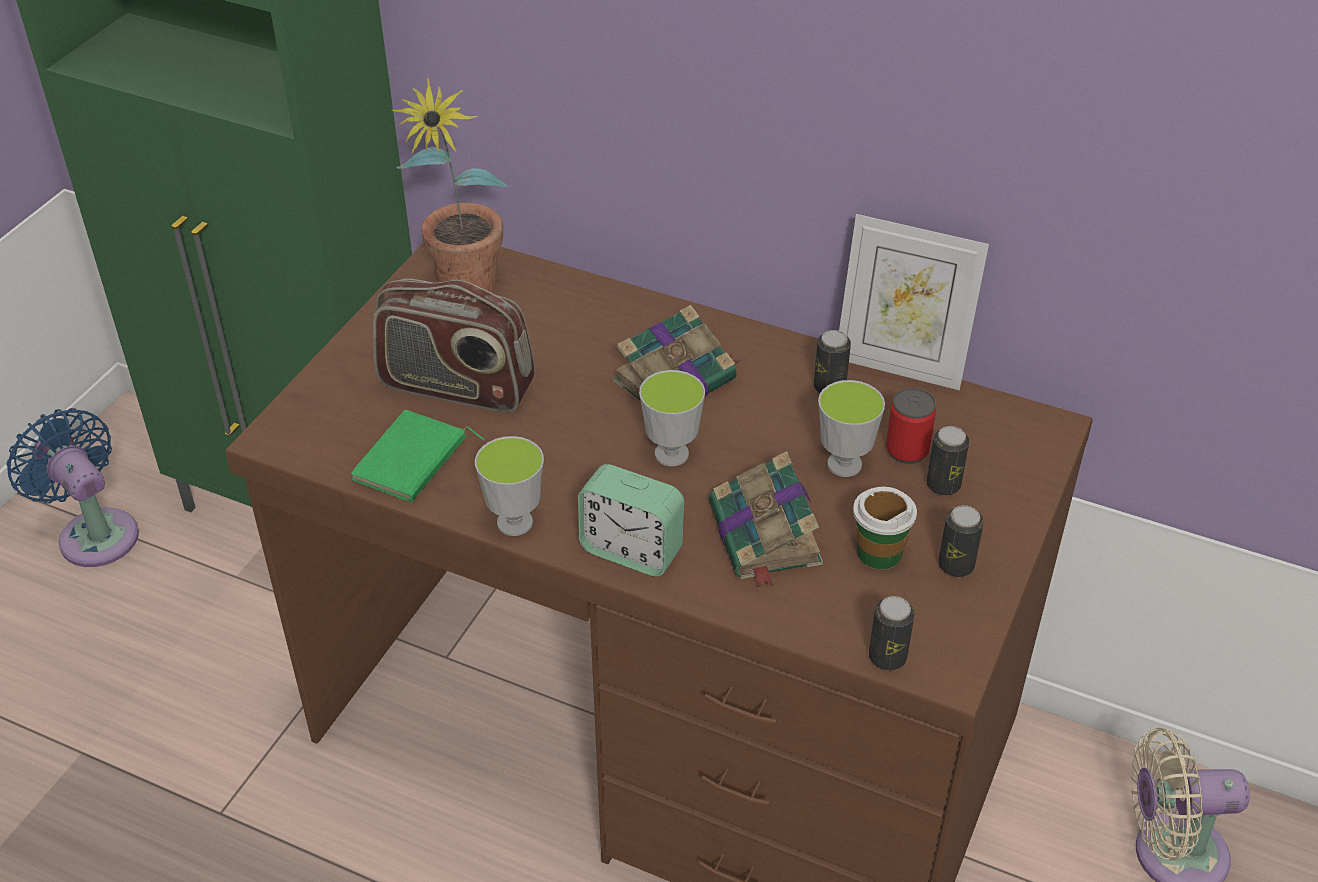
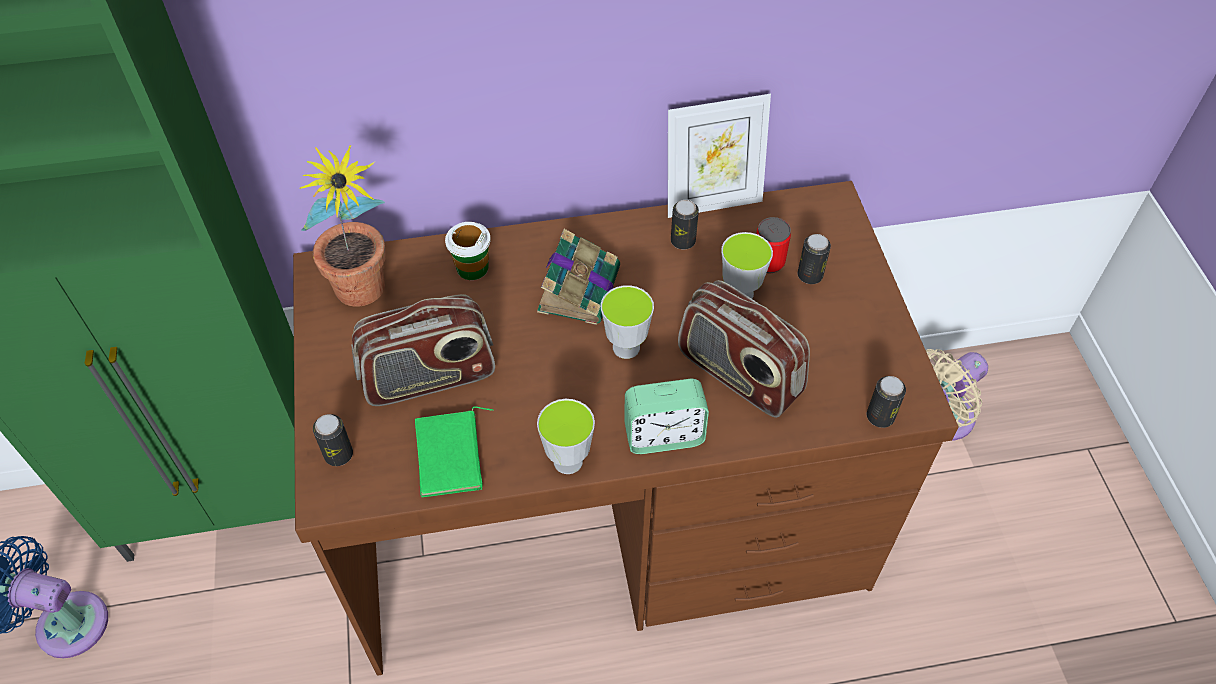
camera: 35 degrees left, 10 degrees up
book [709,451,823,589] -> radio [678,280,810,418]
cup [853,487,917,569] -> cup moved to [445,222,491,280]
can [938,505,984,577] -> can moved to [313,414,353,466]

